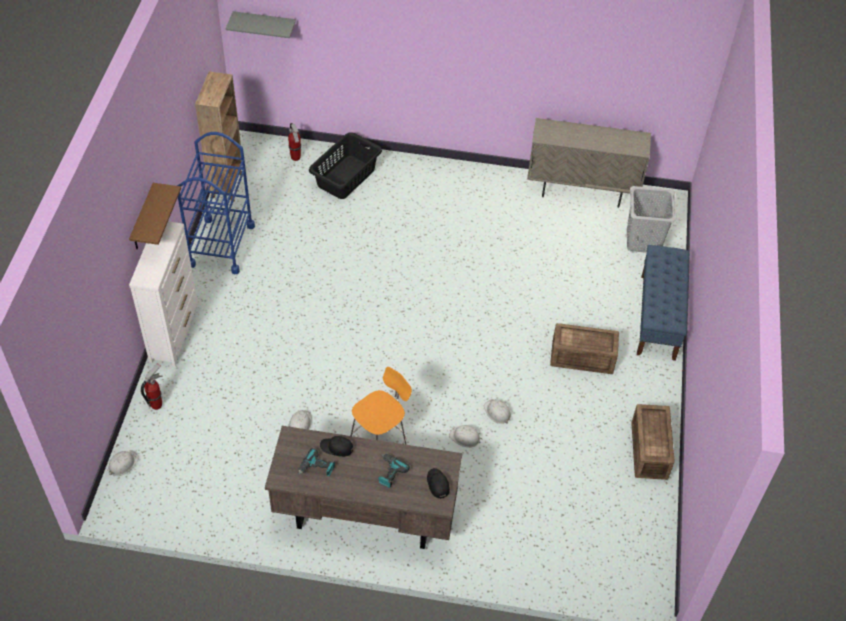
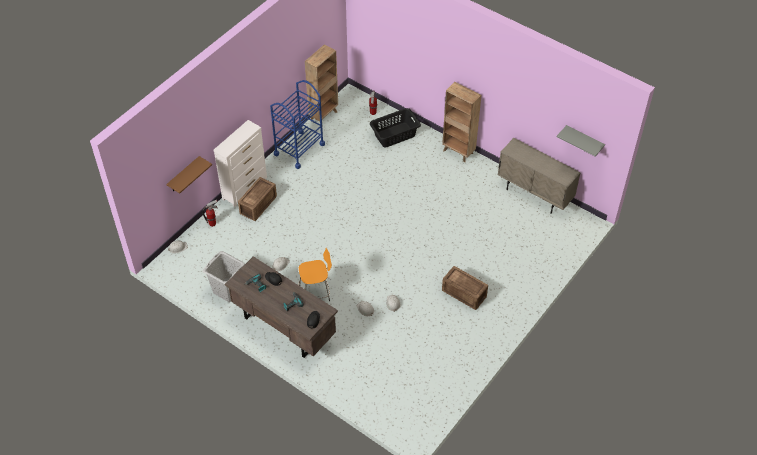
camera: 30 degrees right, 0 degrees up
brown shelf [129,183,181,249] -> brown shelf moved to [166,156,212,193]
grey shelf [226,11,296,38] -> grey shelf moved to [557,125,605,157]
grey laundry basket [627,186,677,253] -> grey laundry basket moved to [203,251,245,302]
crate [631,404,675,480] -> crate moved to [238,177,277,221]
blue bench [637,245,689,361] -> none
none -> brown bookcase [442,82,481,162]

